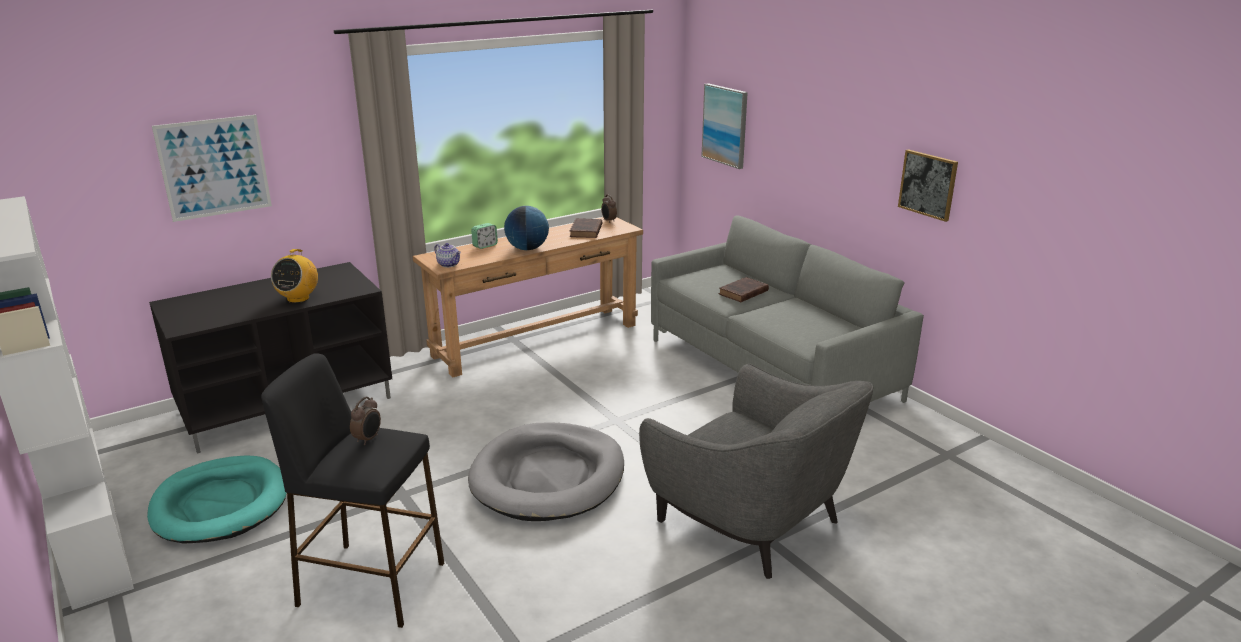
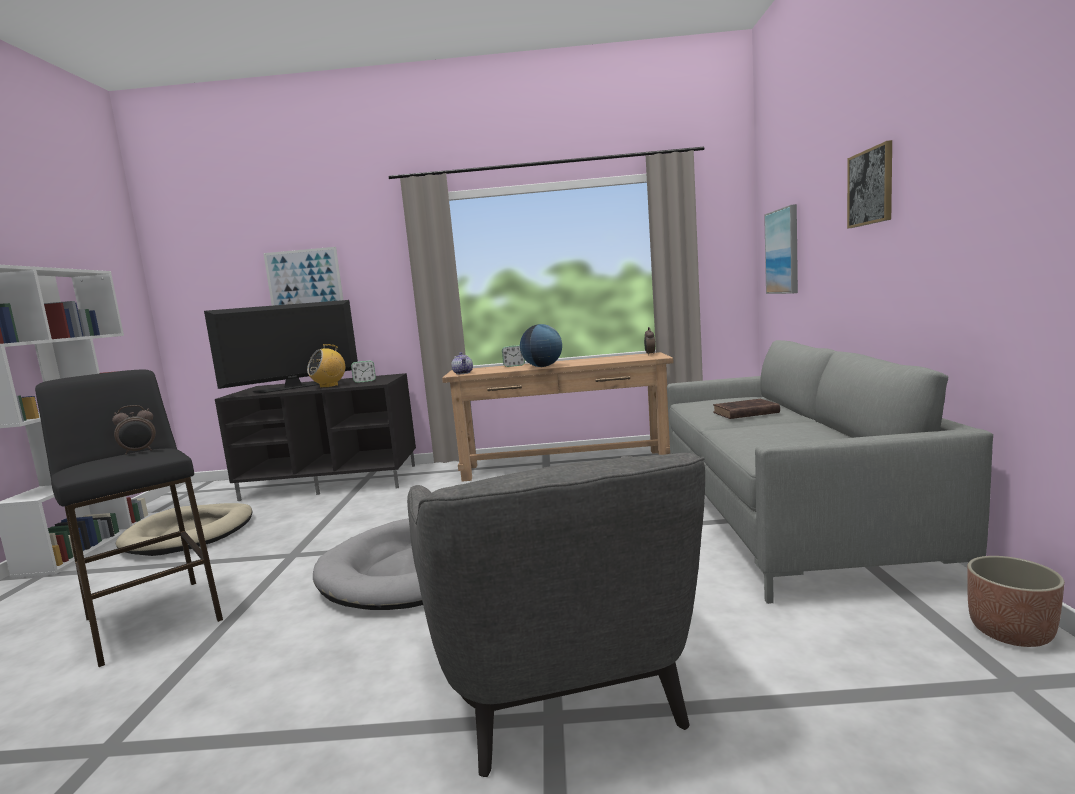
camera: 35 degrees right, 15 degrees down
turquoise dog bed [147,455,287,544] -> beige dog bed [116,503,252,556]
brown book [570,218,602,238] -> none
picture [898,149,958,222] -> picture moved to [847,140,892,229]
none -> television [204,300,358,393]
none -> alarm clock [351,361,376,383]
none -> planter [967,556,1065,647]

